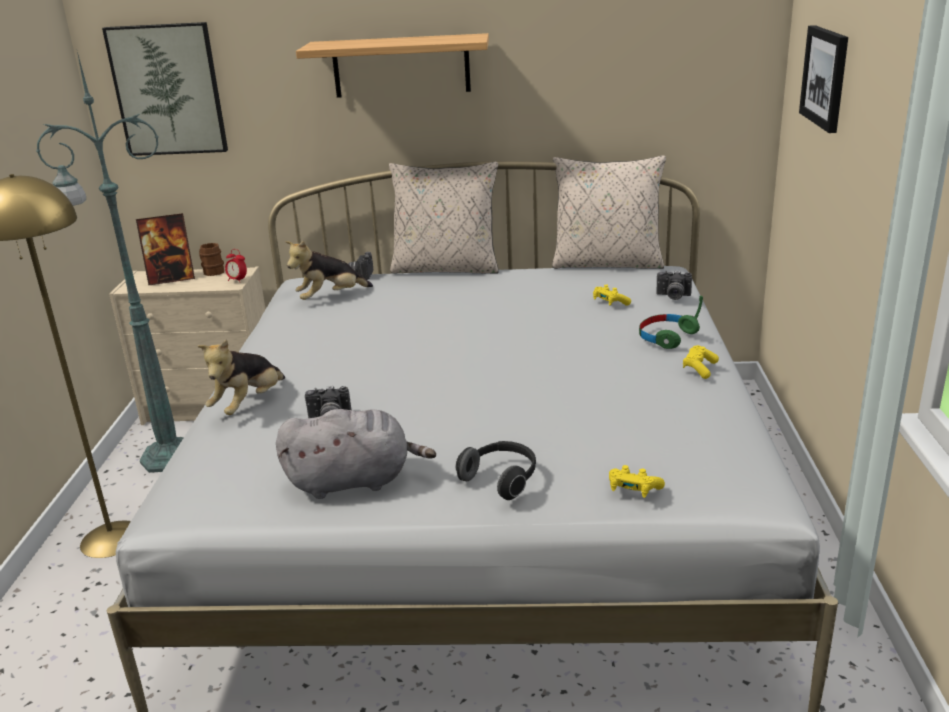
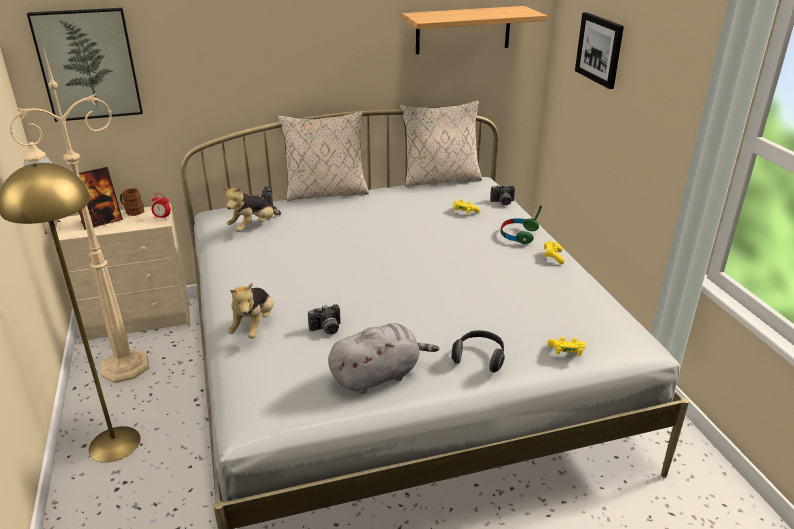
camera: 20 degrees left, 5 degrees up
green floor lamp [36,52,183,473] -> beige floor lamp [9,43,149,383]
shelf [296,33,489,98] -> shelf moved to [402,6,547,54]

